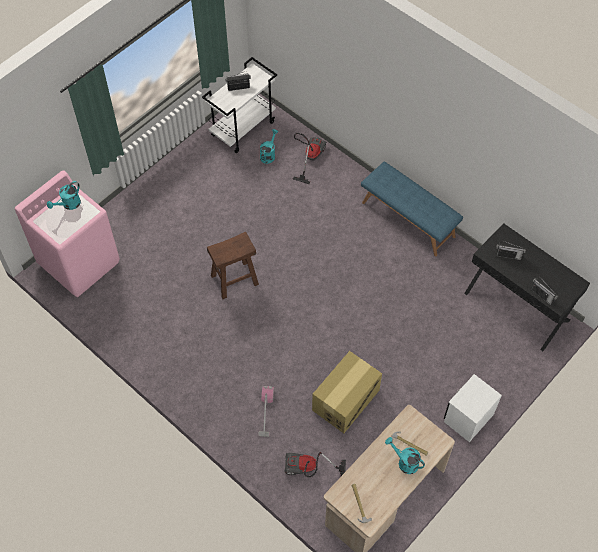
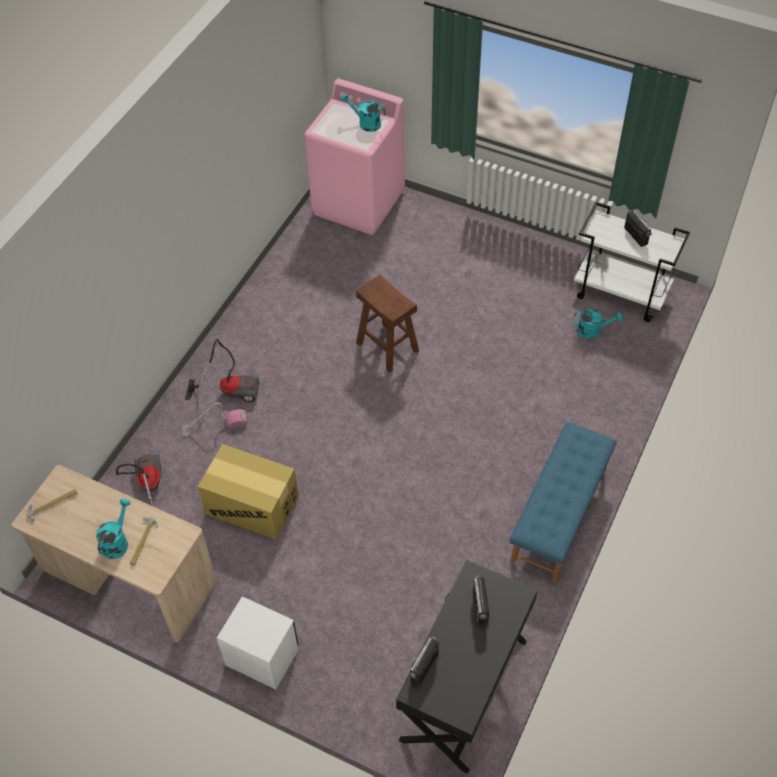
camera: 75 degrees right, 5 degrees down
vacuum cleaner [293,133,327,184] -> vacuum cleaner moved to [185,339,259,402]

